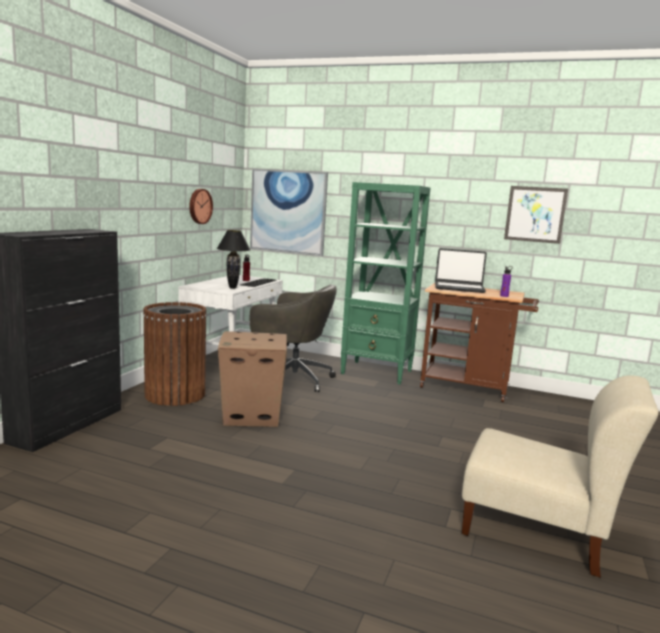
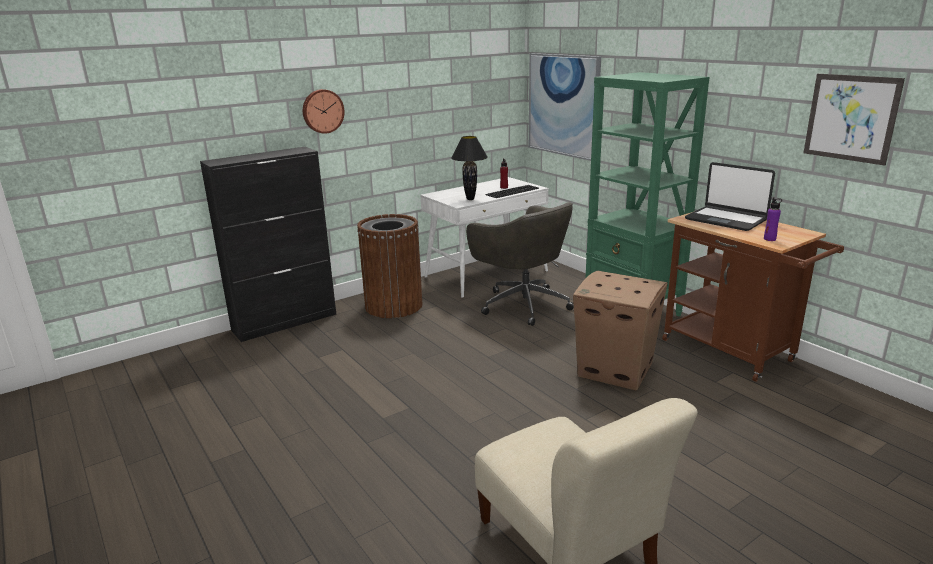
camera: 35 degrees right, 10 degrees up
wall clock [189,189,213,224] -> wall clock moved to [303,89,345,134]
cardboard box [218,331,287,427] -> cardboard box moved to [573,271,668,390]

